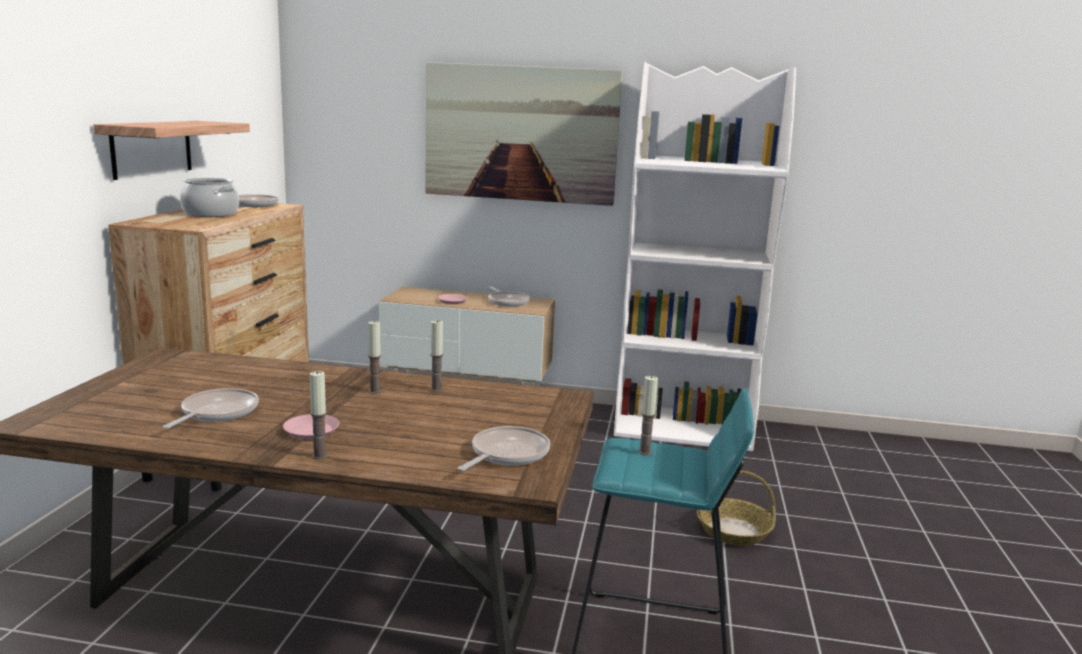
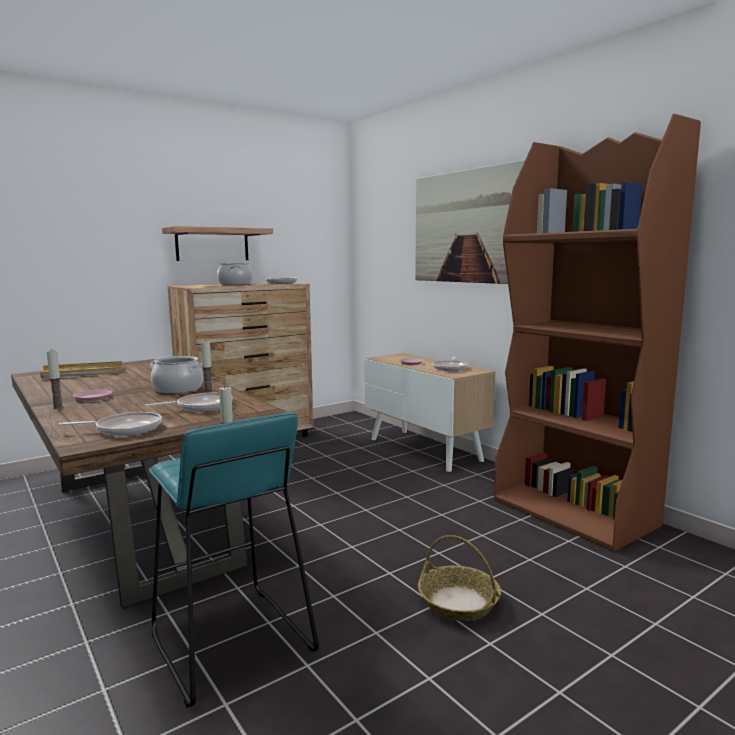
camera: 45 degrees right, 5 degrees down
frying pan [163,388,259,429] -> frying pan moved to [145,393,233,412]
candle [368,321,381,394] -> cooking pot [150,356,203,394]
white bookcase [614,62,796,452] -> brown bookcase [494,114,701,552]
none -> beige tray [40,361,125,378]

